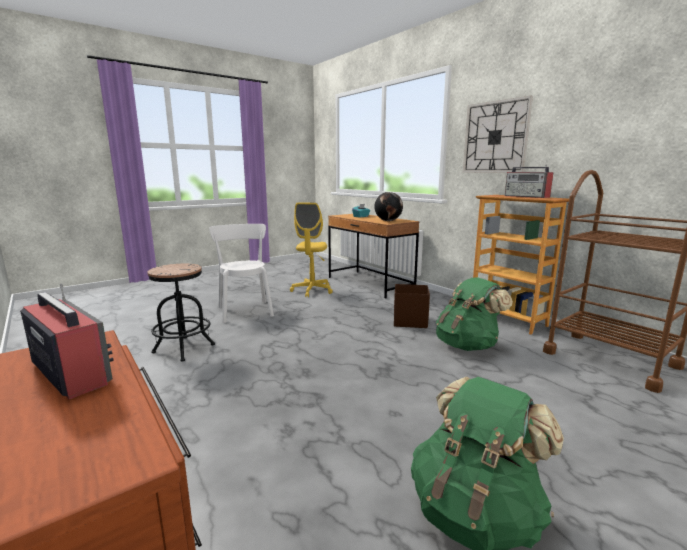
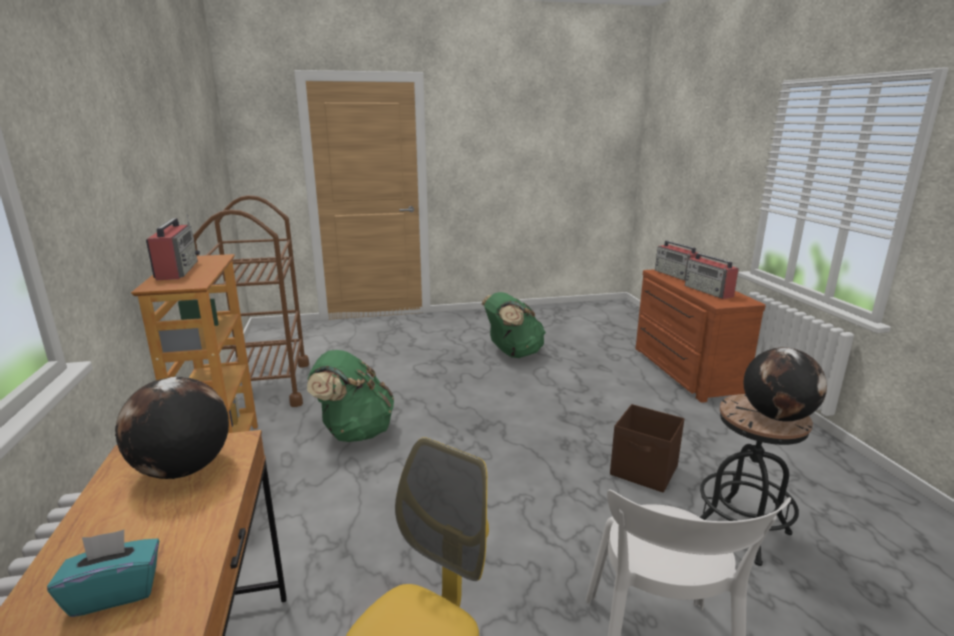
camera: 155 degrees left, 5 degrees up
brown storage box [394,284,430,328] -> brown storage box moved to [610,404,684,492]
wall clock [463,95,533,173] -> none
none -> radio [655,241,701,281]
none -> globe [743,347,827,422]

